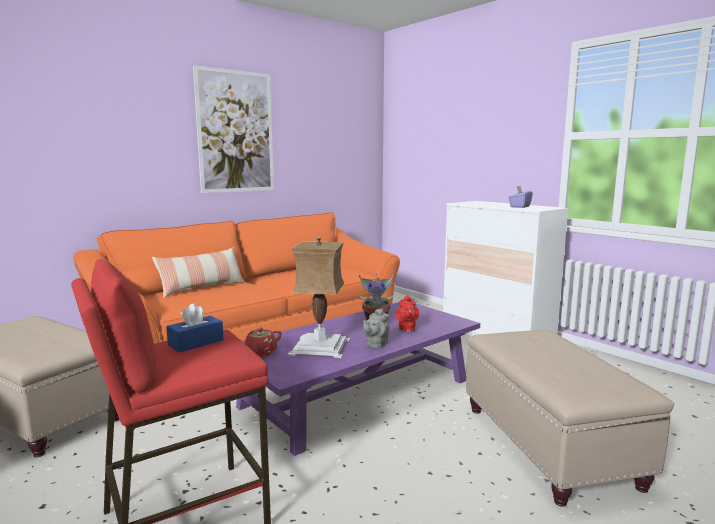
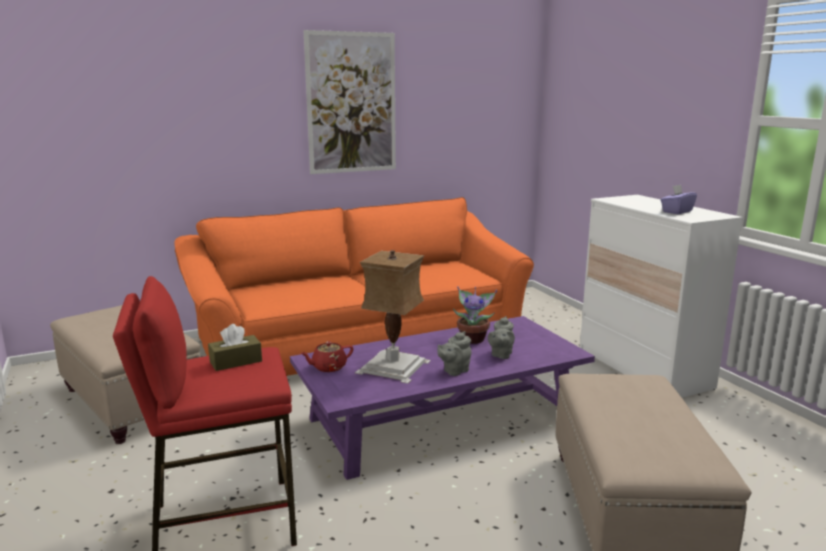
camera: 15 degrees right, 5 degrees up
pillow [152,247,245,298] -> none
blue tissue box [166,303,224,353] -> brown tissue box [208,324,262,371]
red teapot [396,295,419,332] -> grey teapot [488,316,515,359]

